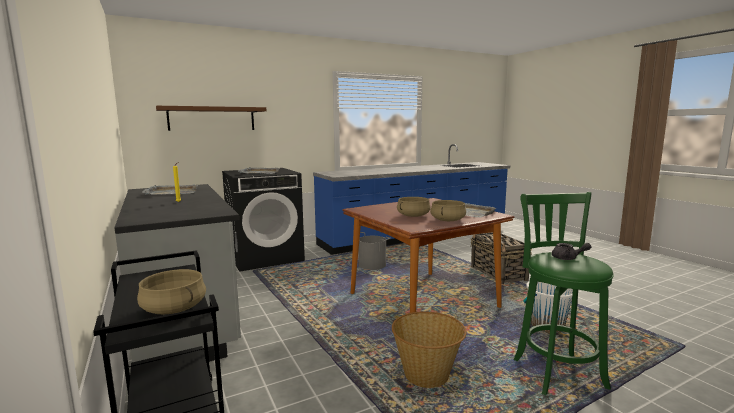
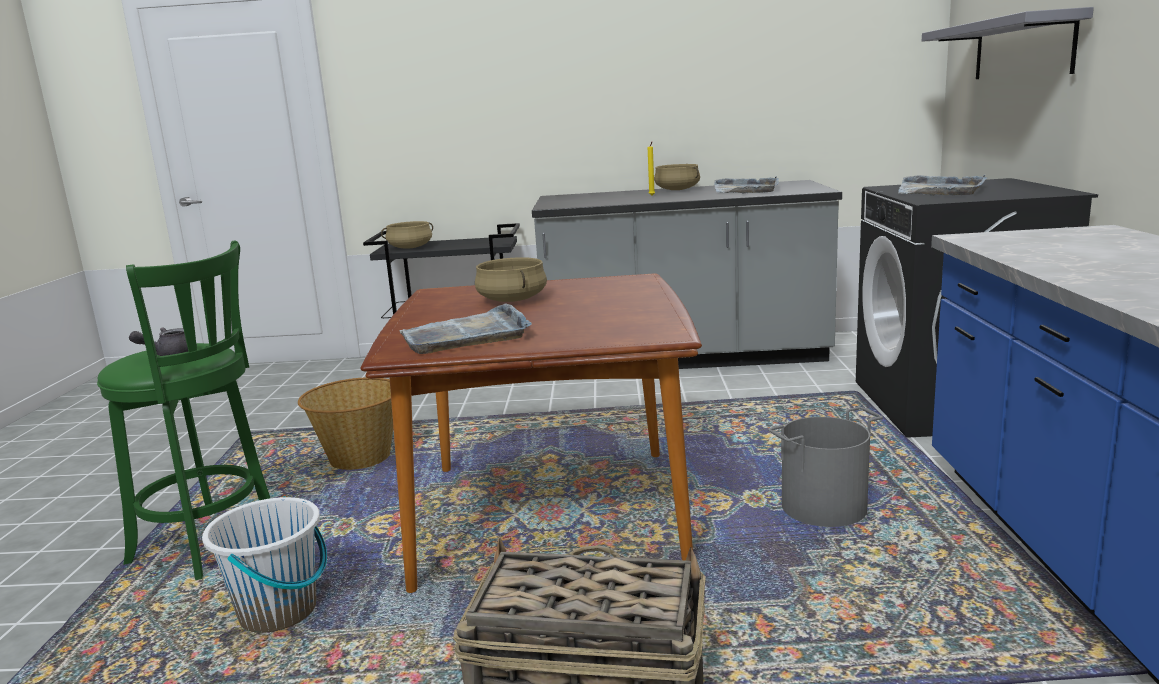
camera: 120 degrees right, 5 degrees up
brown shelf [156,106,267,131] -> grey shelf [922,7,1094,79]
beige cooking pot [430,200,466,221] -> beige cooking pot moved to [654,164,700,190]

